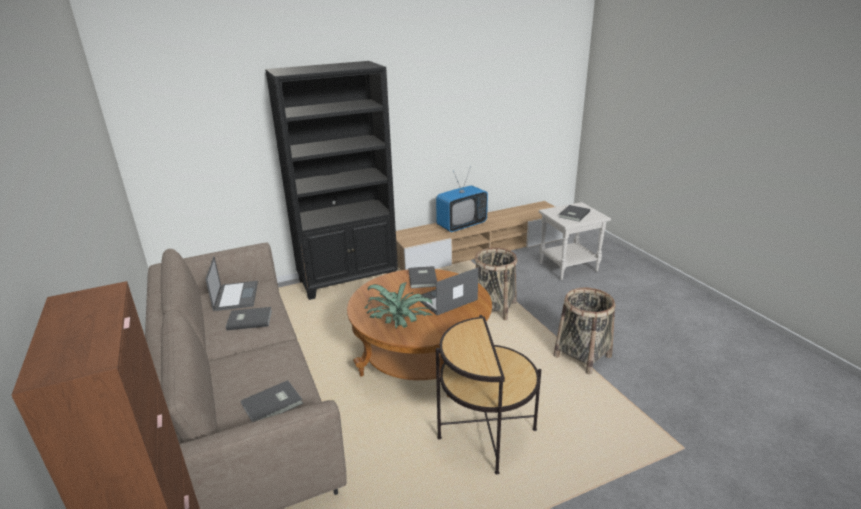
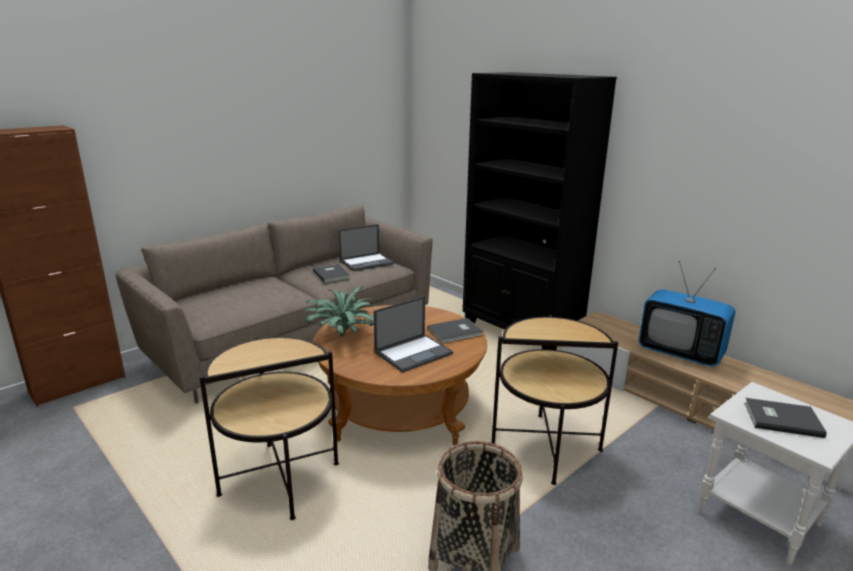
camera: 70 degrees right, 5 degrees down
grey book [241,380,303,422] -> none
laptop [420,268,478,315] -> laptop turned 105 degrees clockwise [374,296,453,373]
basket [475,248,517,320] -> side table [492,315,618,485]

